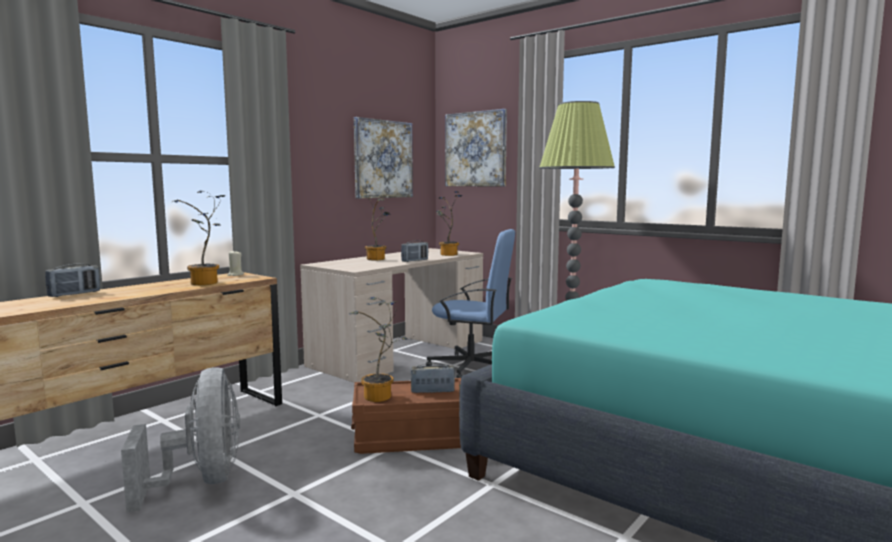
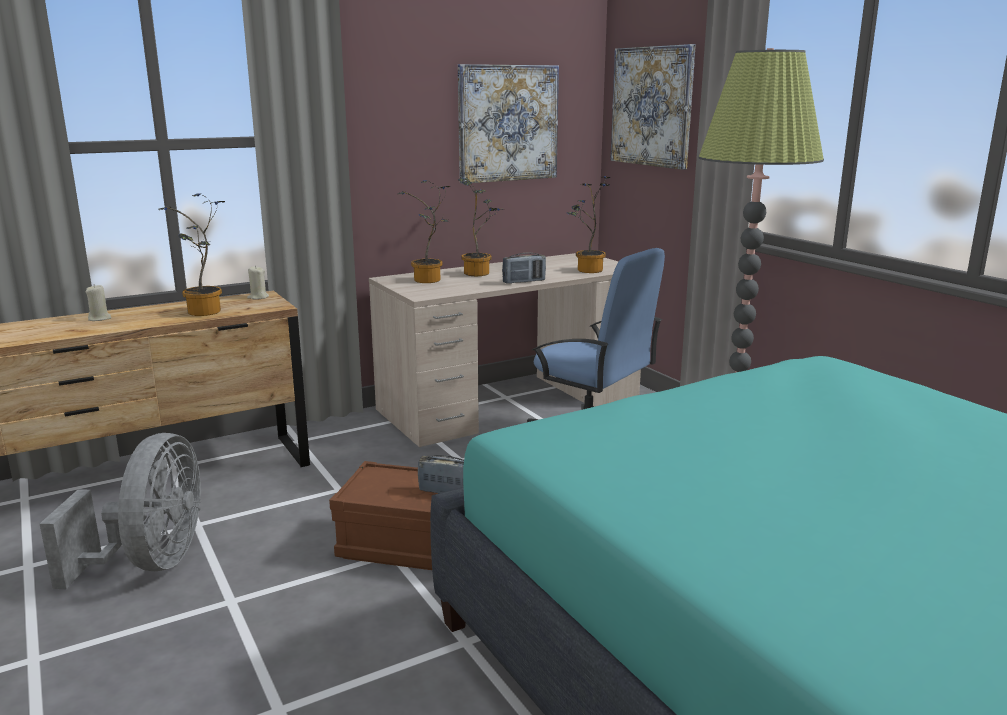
camera: 20 degrees right, 10 degrees up
radio [45,264,100,297] -> none
potted plant [349,297,408,402] -> potted plant moved to [397,180,450,283]
none -> beige candle [86,284,111,321]

